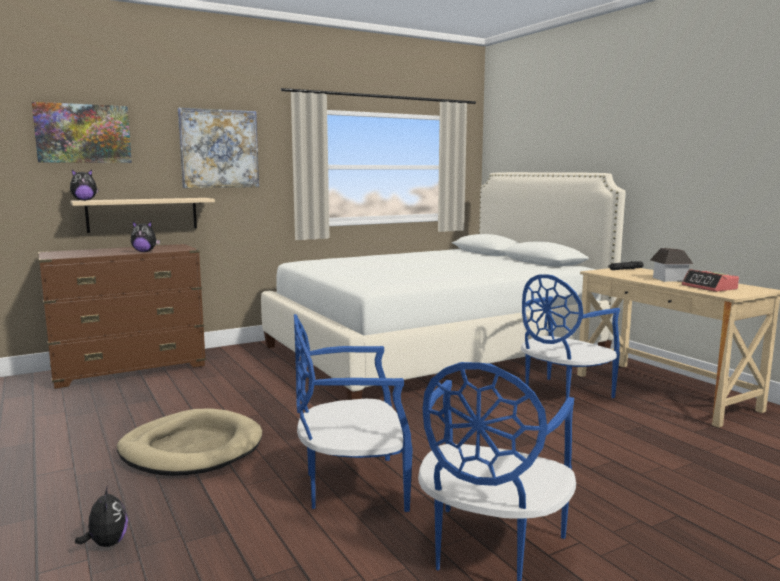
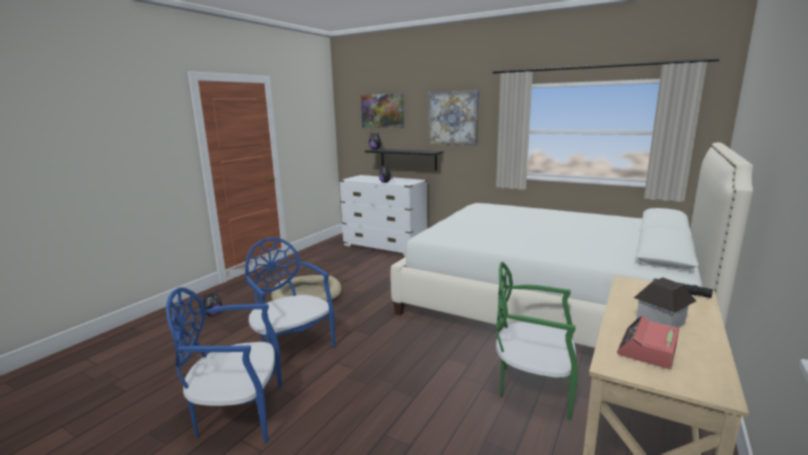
camera: 60 degrees right, 5 degrees up
brown dresser [38,244,206,389] -> white dresser [339,175,428,257]
beige shelf [70,198,215,233] -> black shelf [365,149,443,171]
blue chair [521,274,620,399] -> green chair [496,262,578,420]

